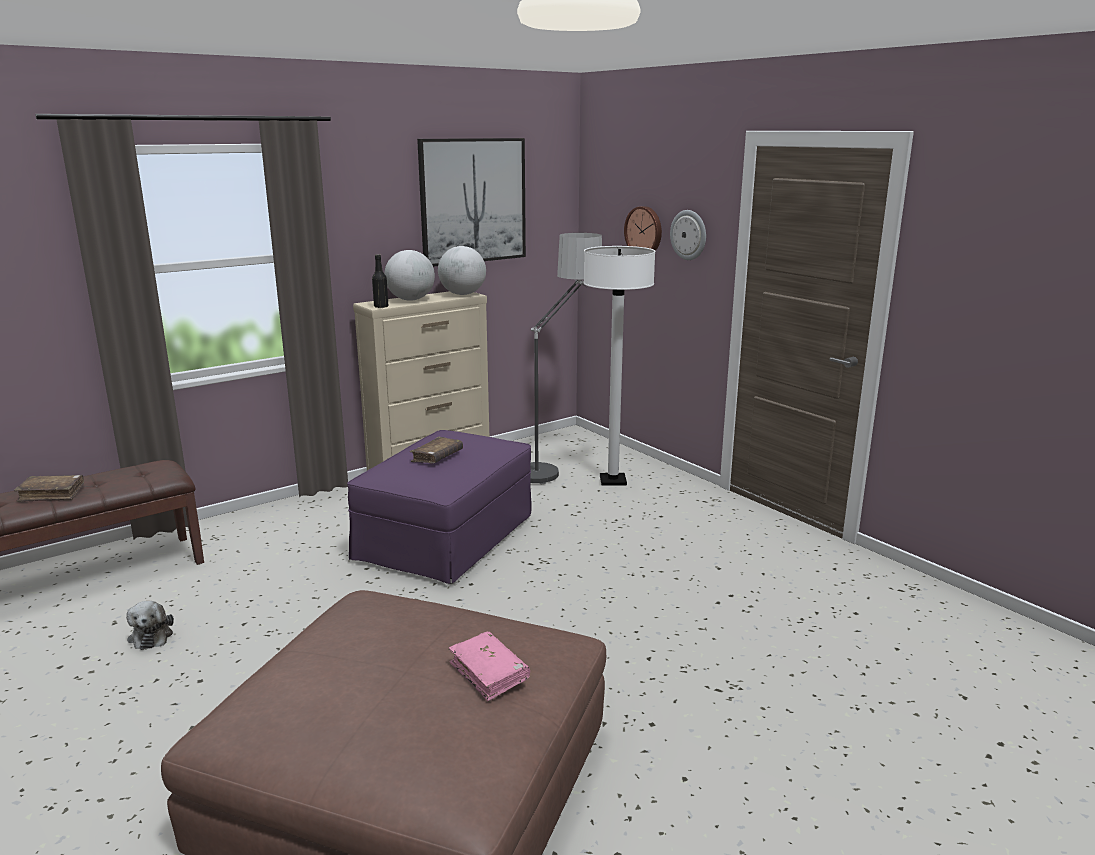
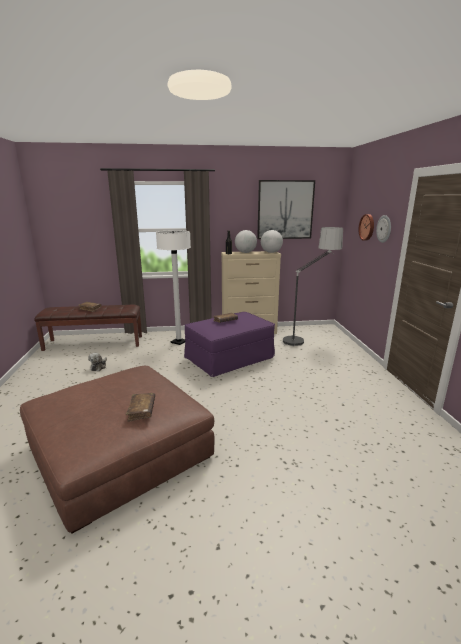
camera: 30 degrees right, 0 degrees up
pink book [449,632,530,702] -> brown book [126,393,155,422]
white floor lamp [583,246,655,486] -> white floor lamp moved to [156,230,191,345]

